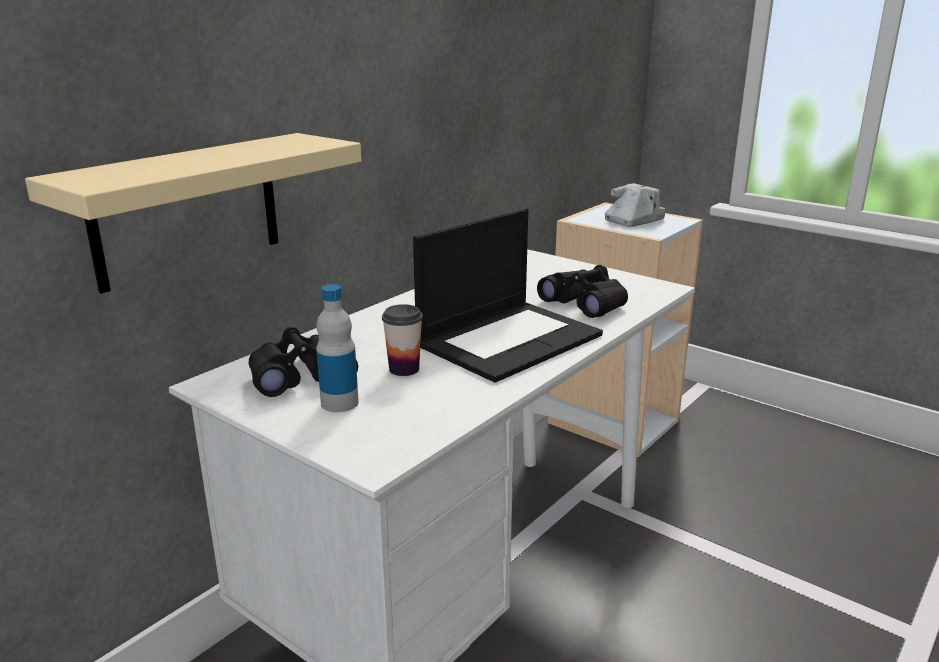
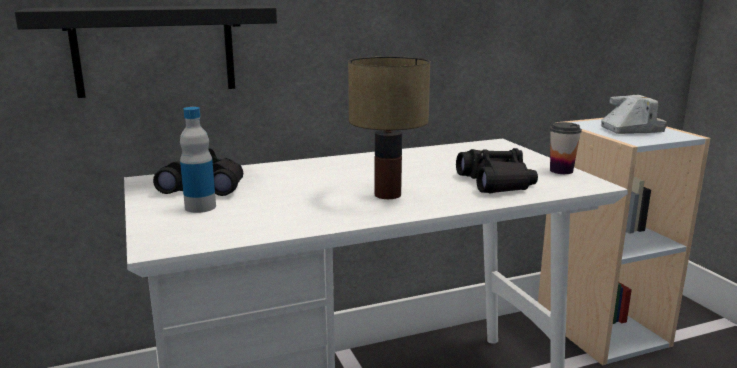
camera: 30 degrees right, 5 degrees down
beige shelf [25,133,361,294] -> black shelf [15,5,277,98]
cup [382,304,423,376] -> cup moved to [550,122,582,174]
laptop [413,208,603,383] -> table lamp [348,56,430,199]

